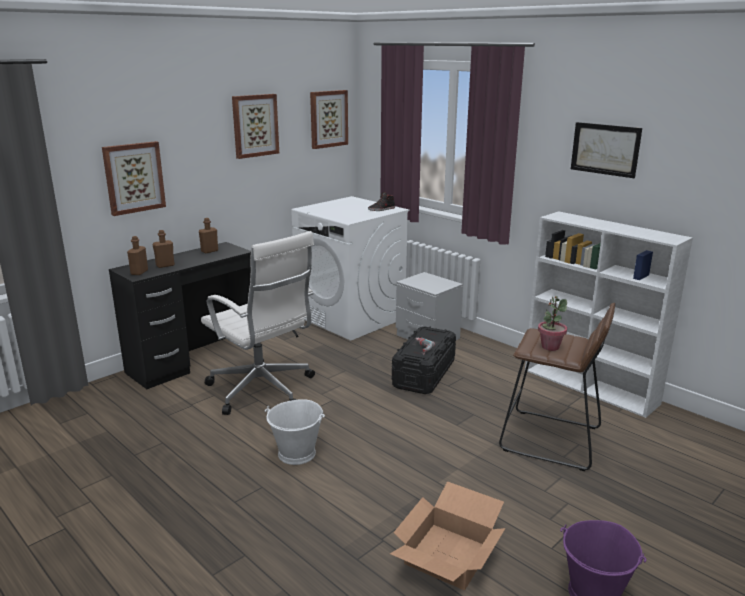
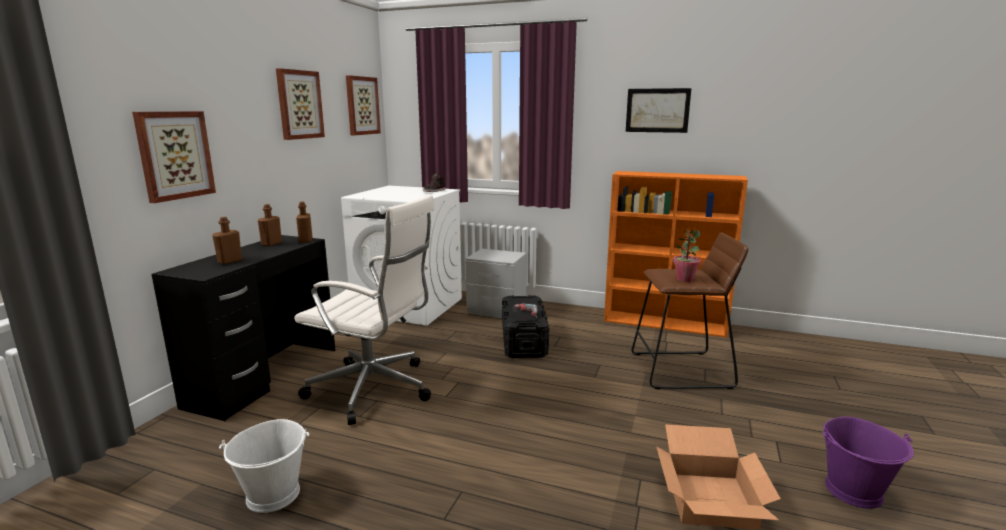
camera: 25 degrees left, 5 degrees down
brown bottle [127,236,148,275] -> brown bottle moved to [296,202,312,243]
white bucket [265,399,325,465] -> white bucket moved to [219,419,309,513]
white bookcase [525,211,693,418] -> orange bookcase [604,171,748,338]

